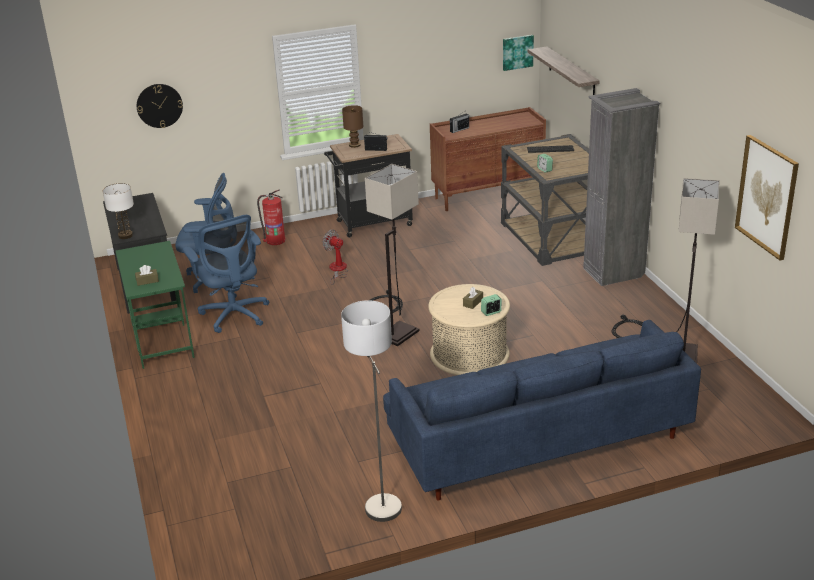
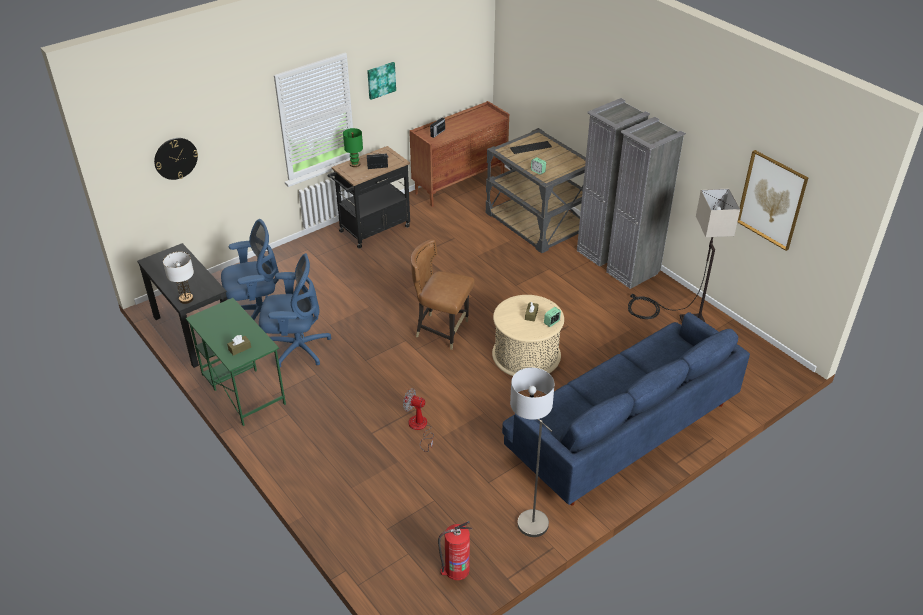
camera: 20 degrees left, 10 degrees up
blue office chair [183,215,269,333] -> blue office chair turned 45 degrees counterclockwise [259,253,331,367]
fire extinguisher [257,190,286,245] -> fire extinguisher moved to [438,521,472,580]
fan [323,230,347,285] -> fan moved to [403,388,434,452]
brown table lamp [342,105,363,148] -> green table lamp [343,128,363,167]
floor lamp [365,164,419,346] -> brown chair [411,239,475,350]
picture [503,35,534,71] -> picture moved to [367,62,396,100]
shelf [528,46,599,95] -> none
none -> grey cabinet [606,117,686,289]

